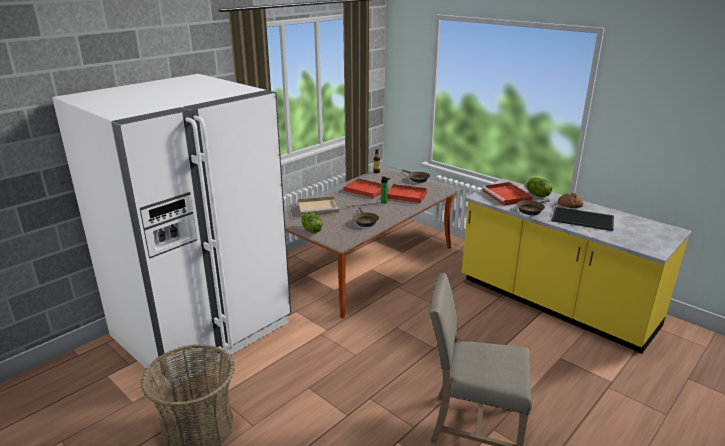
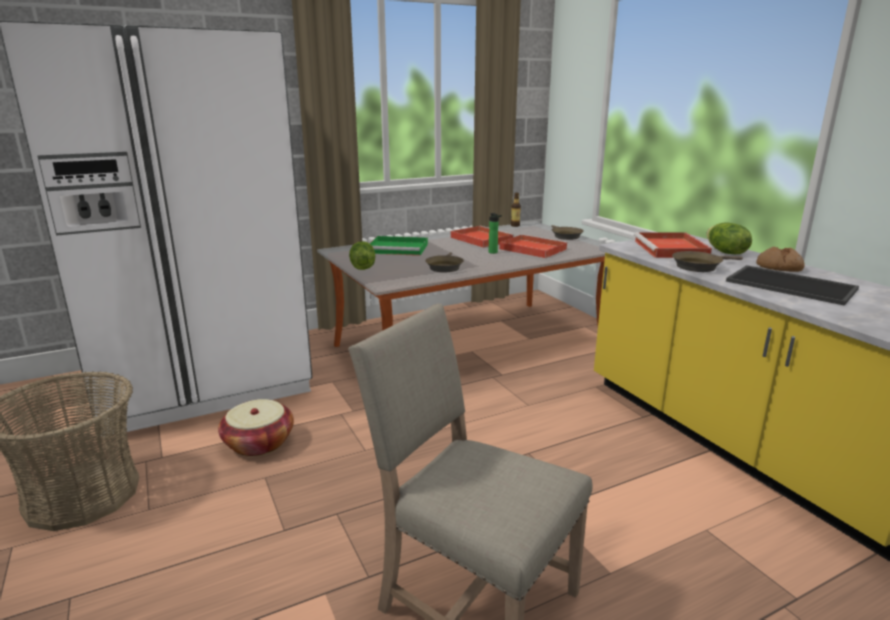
camera: 20 degrees right, 5 degrees down
beige tray [297,196,339,216] -> green tray [370,236,428,256]
none -> basket [218,399,294,457]

